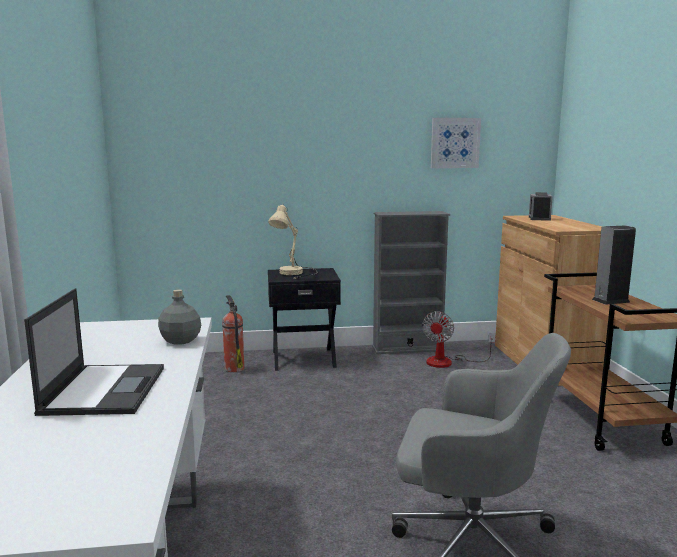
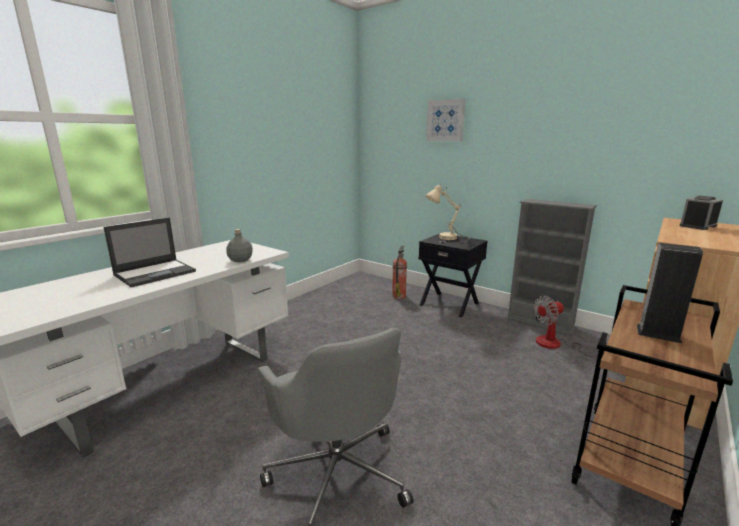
camera: 45 degrees right, 5 degrees up
picture [431,118,481,168] -> picture moved to [426,98,465,141]

